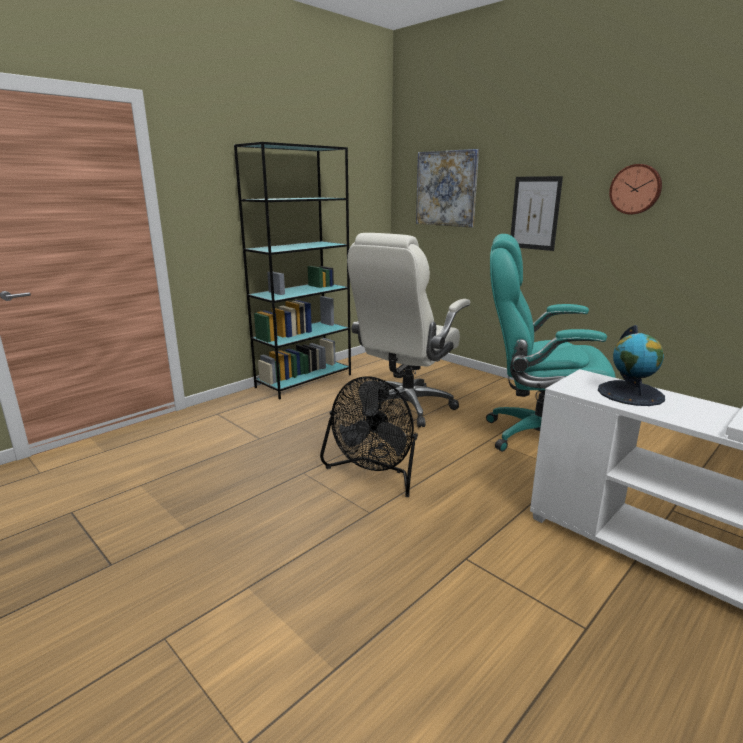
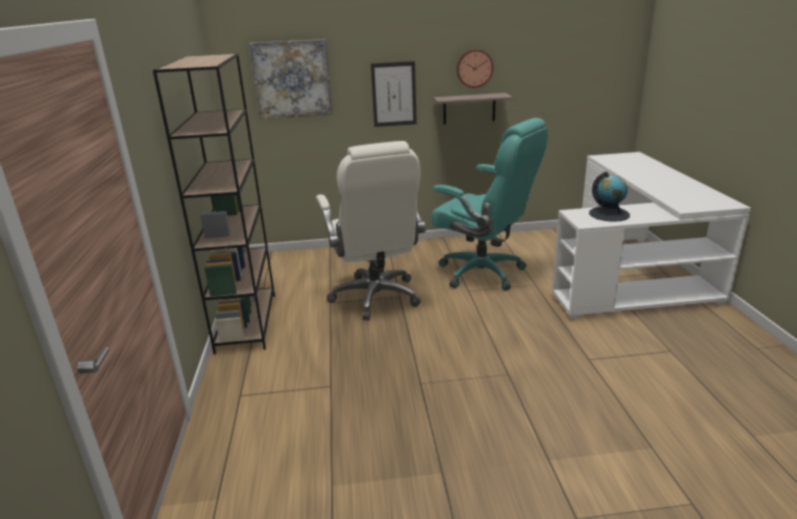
camera: 50 degrees left, 5 degrees up
turquoise bookcase [234,142,351,400] -> beige bookcase [153,53,275,355]
black fan [320,376,418,497] -> none
turquoise office chair [486,234,616,452] -> turquoise office chair turned 105 degrees counterclockwise [431,118,548,291]
none -> shelf [433,93,512,124]

